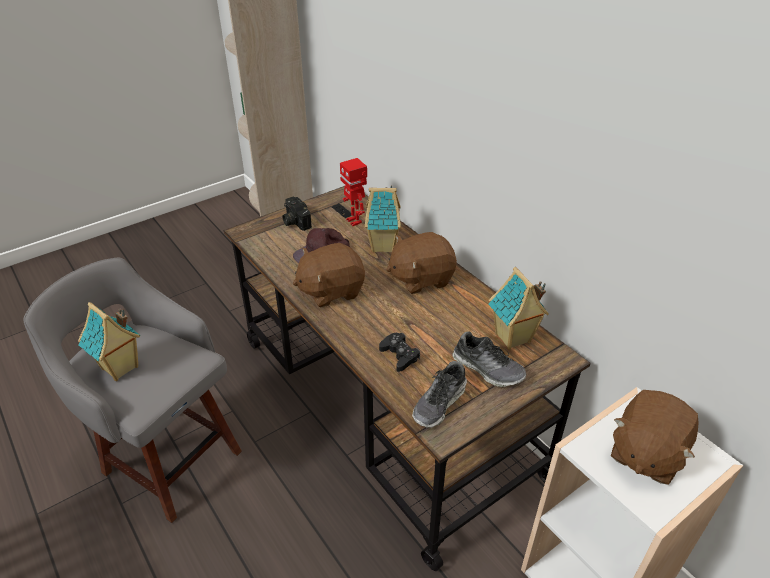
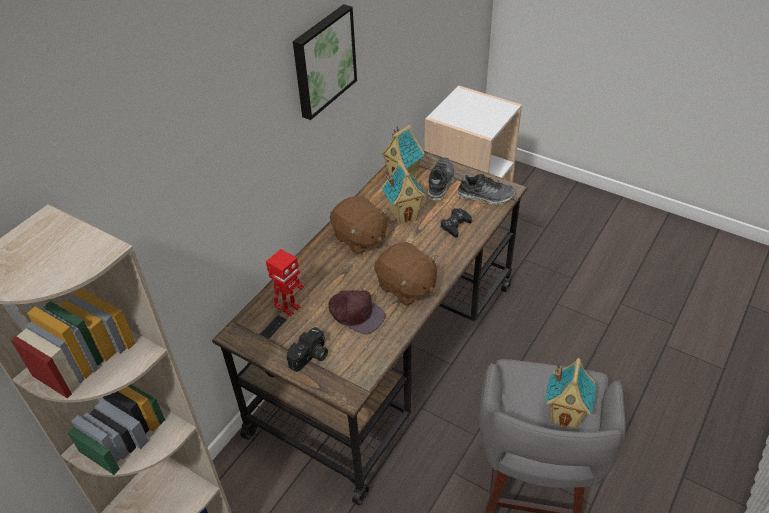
camera: 110 degrees left, 5 degrees up
toy house [365,185,401,253] -> toy house moved to [382,160,426,225]
brown plush toy [611,390,699,485] -> none
none -> picture [293,4,357,120]

